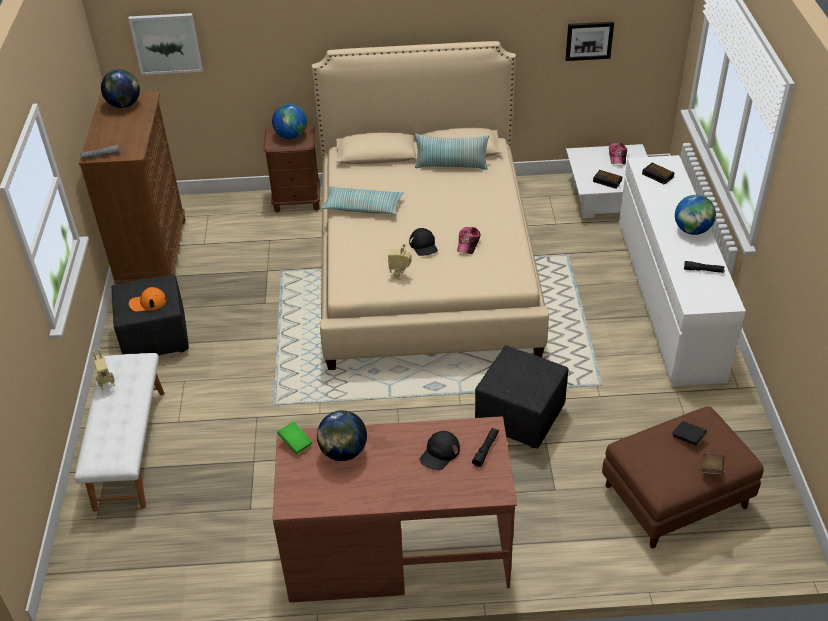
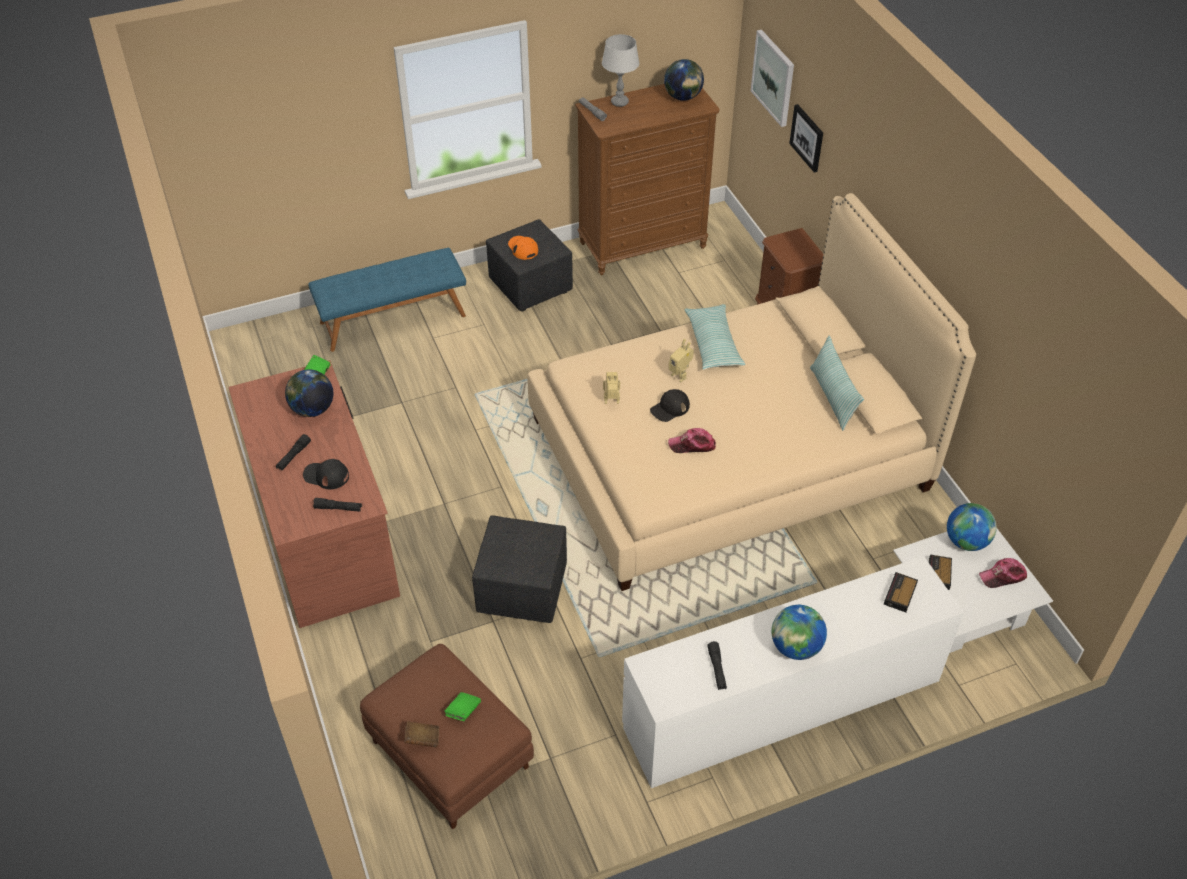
camera: 70 degrees right, 5 degrees up
white bench [74,353,164,512] -> blue bench [308,248,466,352]
toy robot [92,349,115,390] -> toy robot moved to [669,339,694,382]
globe [272,104,307,139] -> globe moved to [947,503,997,551]
picture [565,22,614,61] -> picture moved to [789,104,823,173]
black book [672,421,707,446] -> green book [444,692,481,721]
none -> black flashlight [276,434,311,471]
none -> grey table lamp [602,34,639,107]

